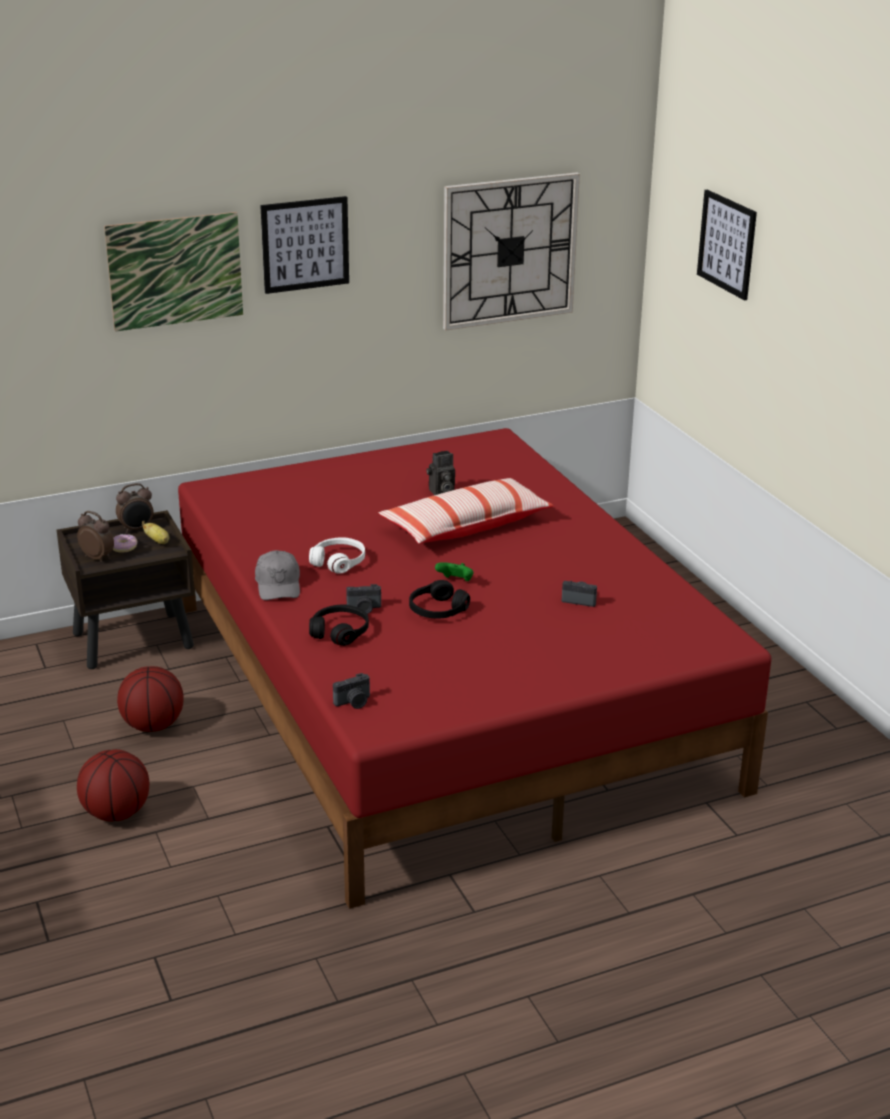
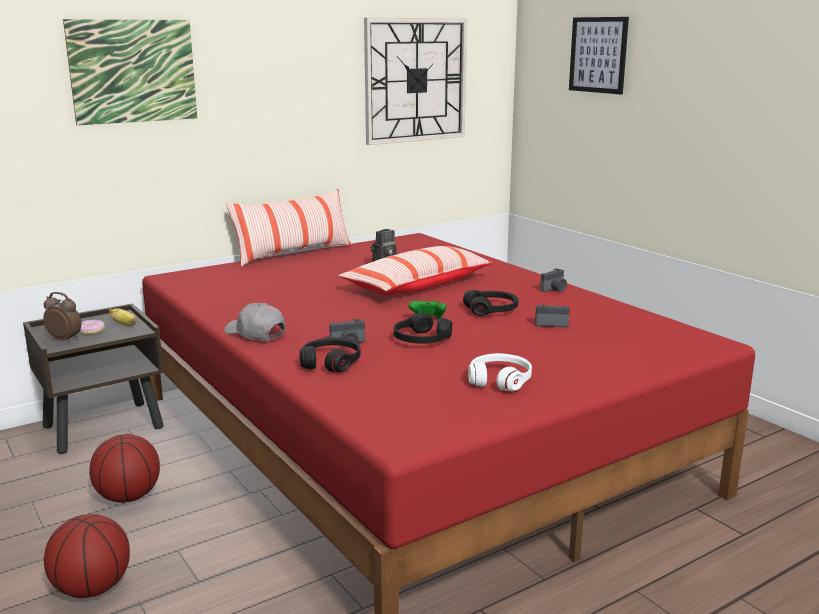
camera: 10 degrees left, 10 degrees down
alarm clock [116,483,154,533] -> none
grey cap [255,550,300,600] -> grey cap turned 150 degrees clockwise [224,303,285,341]
picture [260,196,349,294] -> none
white headphones [309,537,365,574] -> white headphones moved to [468,353,532,391]
camera [333,673,370,709] -> camera moved to [540,268,567,292]
none -> pillow [226,189,351,266]
none -> black headphones [463,290,518,316]

